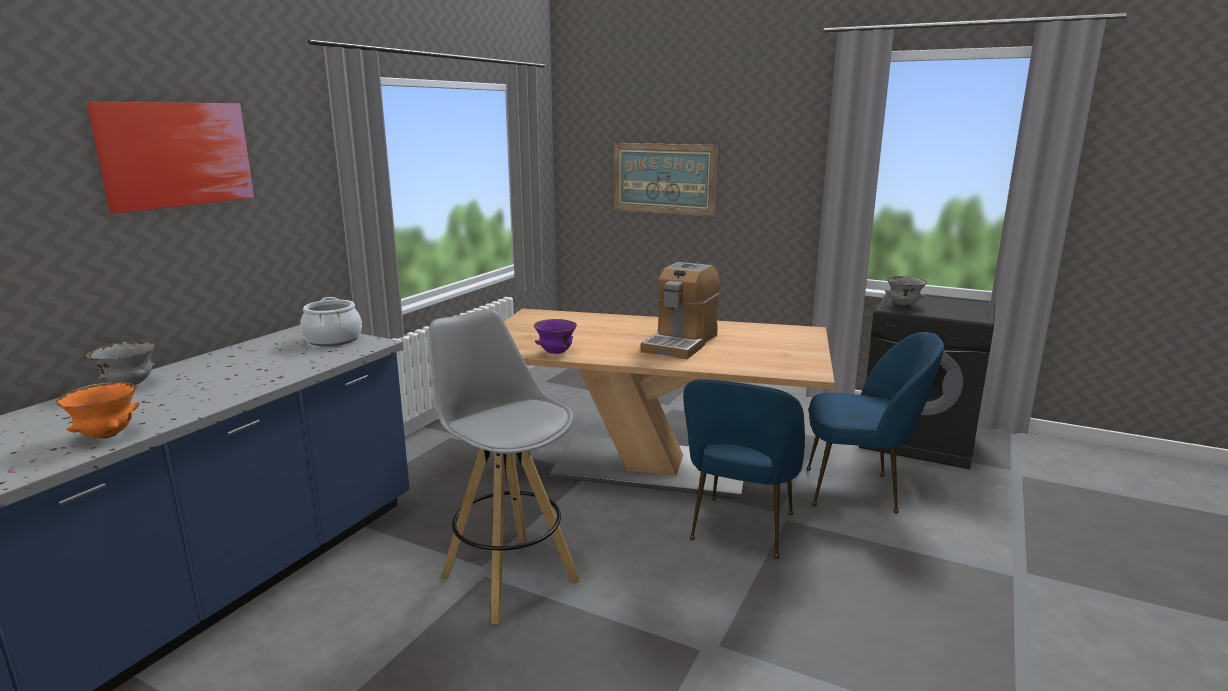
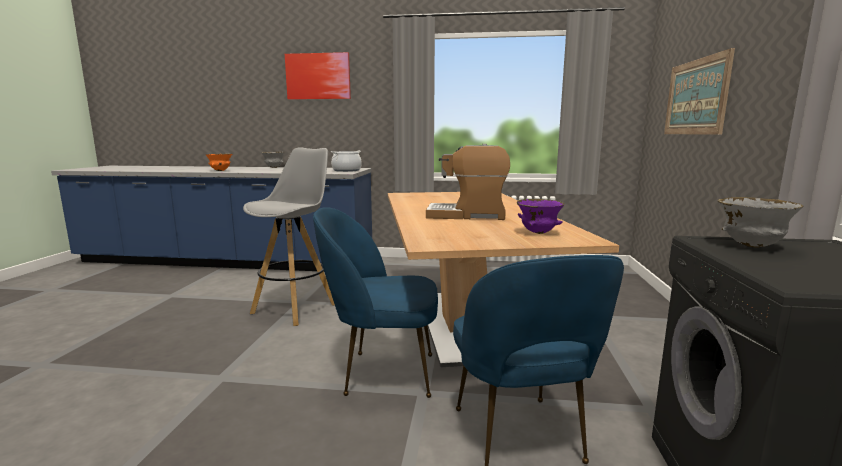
camera: 70 degrees right, 5 degrees down
purple bowl [534,319,577,354] -> purple bowl moved to [517,199,565,234]

